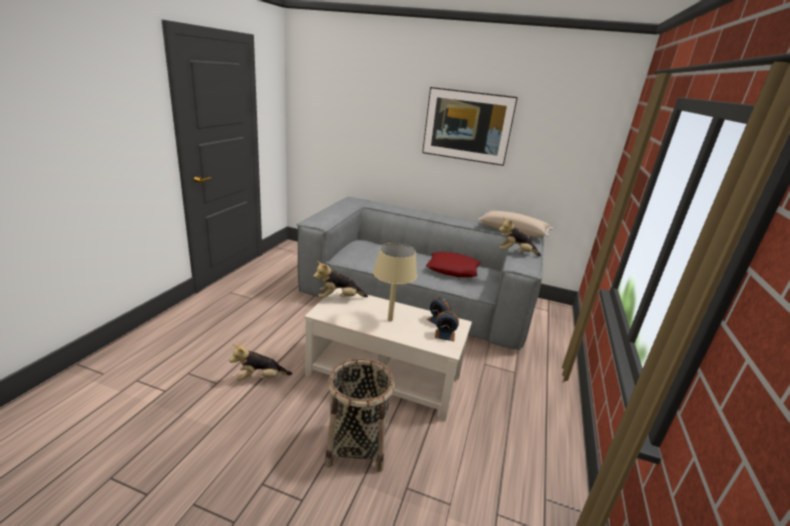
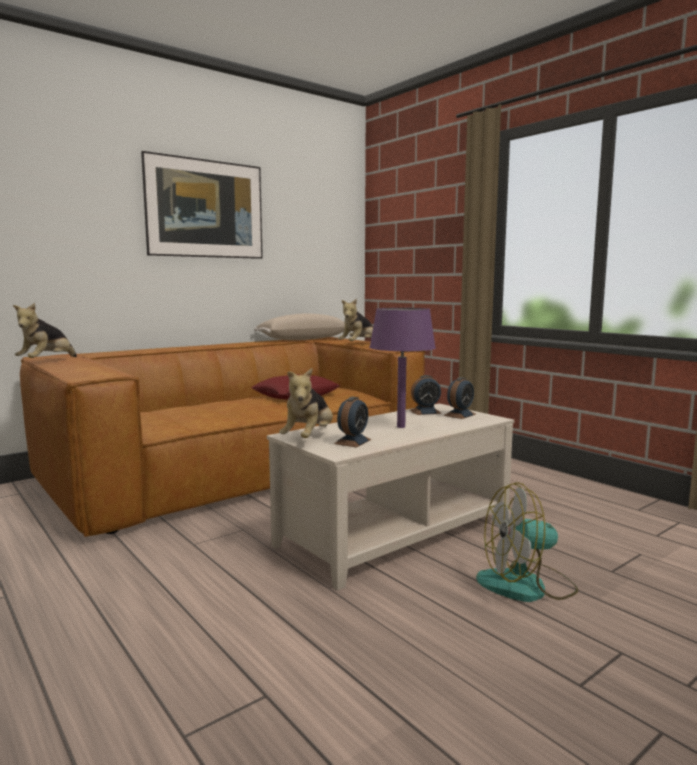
camera: 55 degrees left, 15 degrees down
plush toy [229,344,292,381] -> plush toy moved to [13,303,77,358]
grey sofa [297,196,544,350] -> brown sofa [20,337,425,537]
basket [325,358,395,472] -> fan [476,482,578,602]
beige table lamp [373,243,417,322] -> purple table lamp [369,308,436,428]
none -> alarm clock [334,397,371,447]

